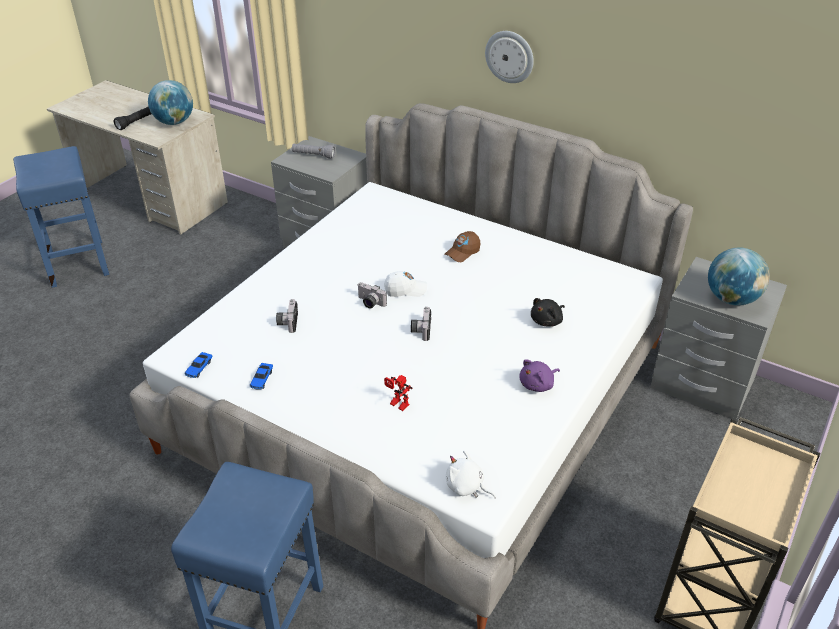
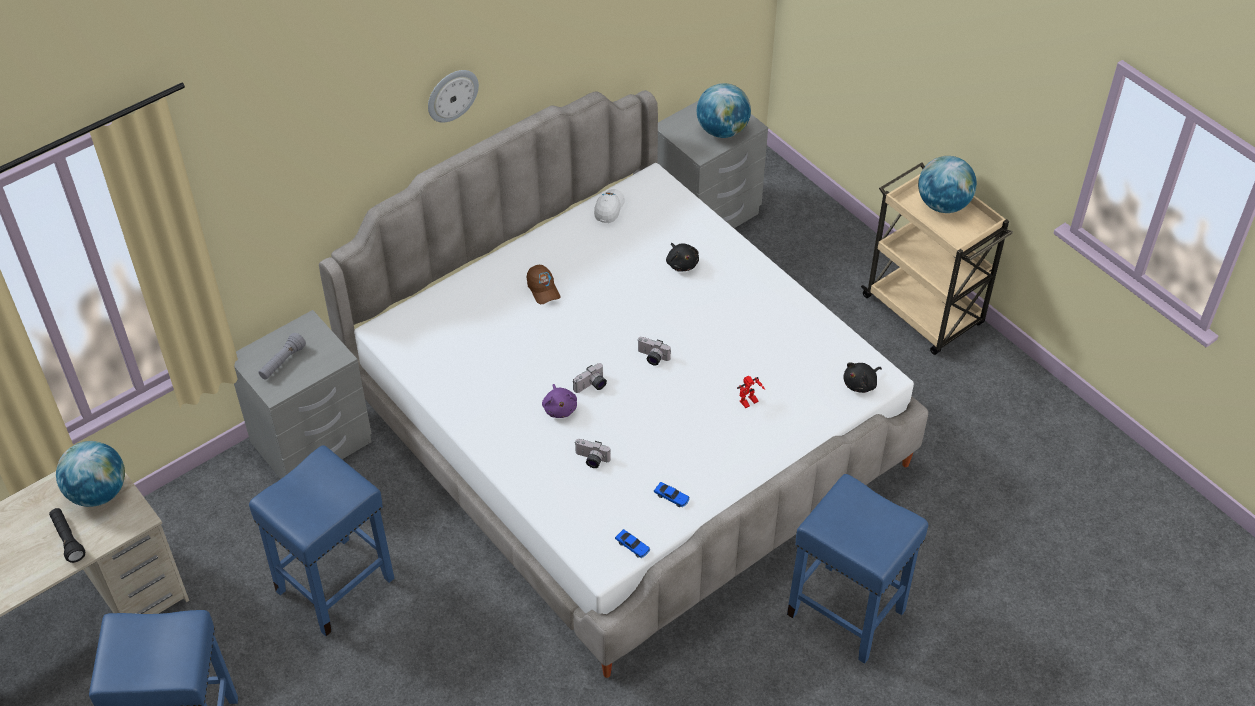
camera: 70 degrees left, 10 degrees up
white cap [384,271,427,297] -> white cap moved to [594,189,625,223]
white plush toy [446,450,496,498] -> black plush toy [843,363,882,393]
purple plush toy [519,359,560,392] -> purple plush toy moved to [542,384,577,418]
none -> blue stool [249,445,394,636]
none -> globe [918,156,977,213]

